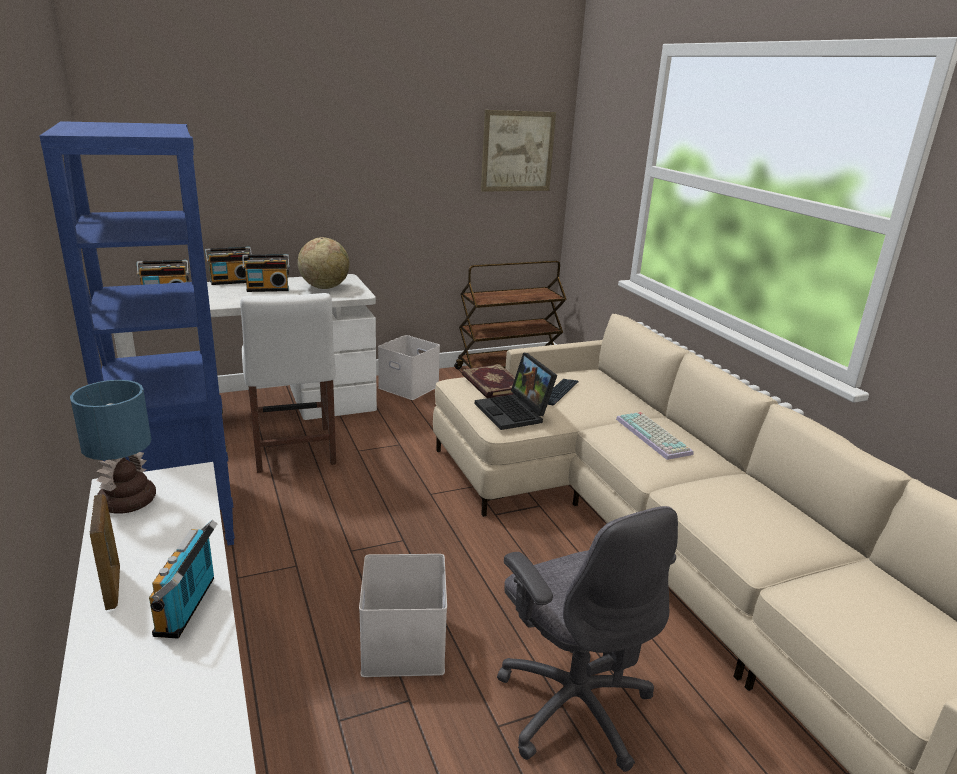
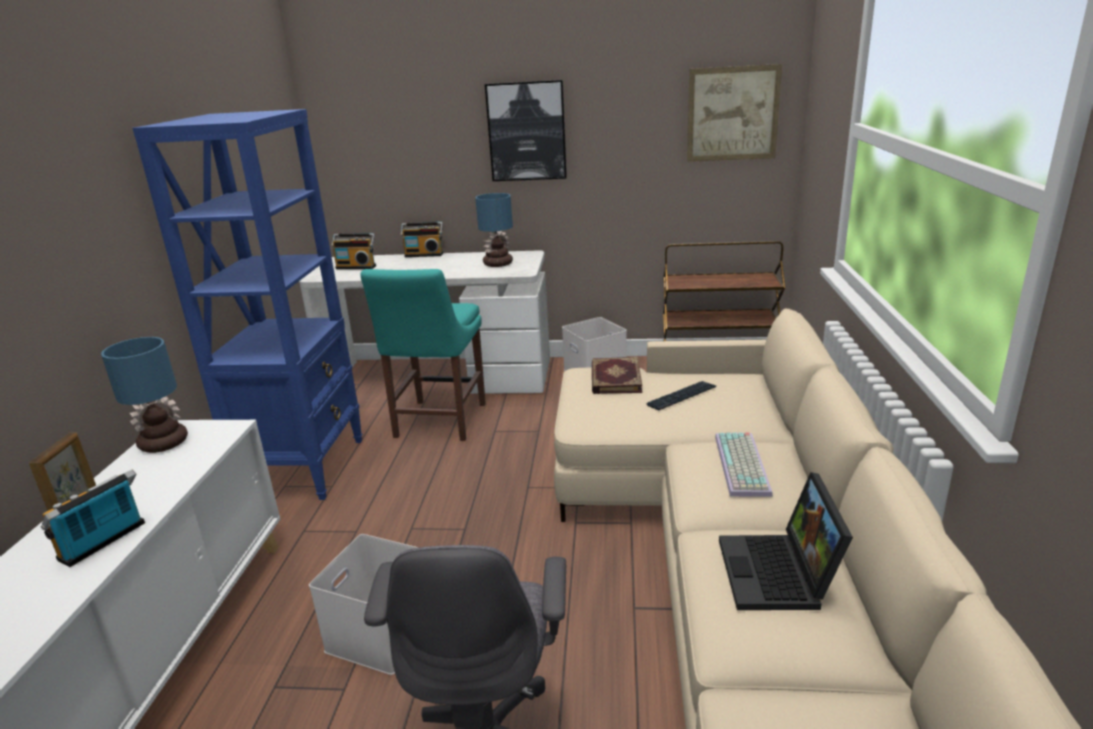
camera: 30 degrees right, 0 degrees up
white chair [240,293,336,473] -> turquoise chair [361,269,486,441]
radio [242,254,290,292] -> none
globe [298,237,350,289] -> table lamp [475,193,513,267]
laptop [475,352,557,430] -> laptop moved to [719,472,853,610]
none -> picture [485,80,567,181]

